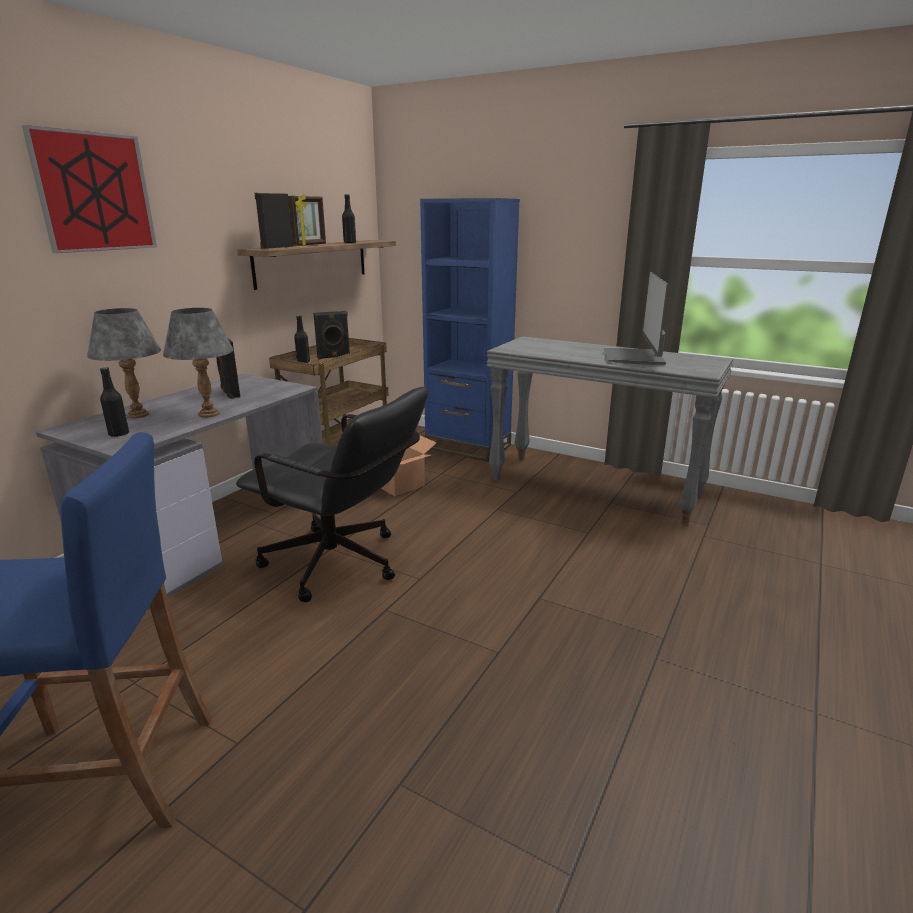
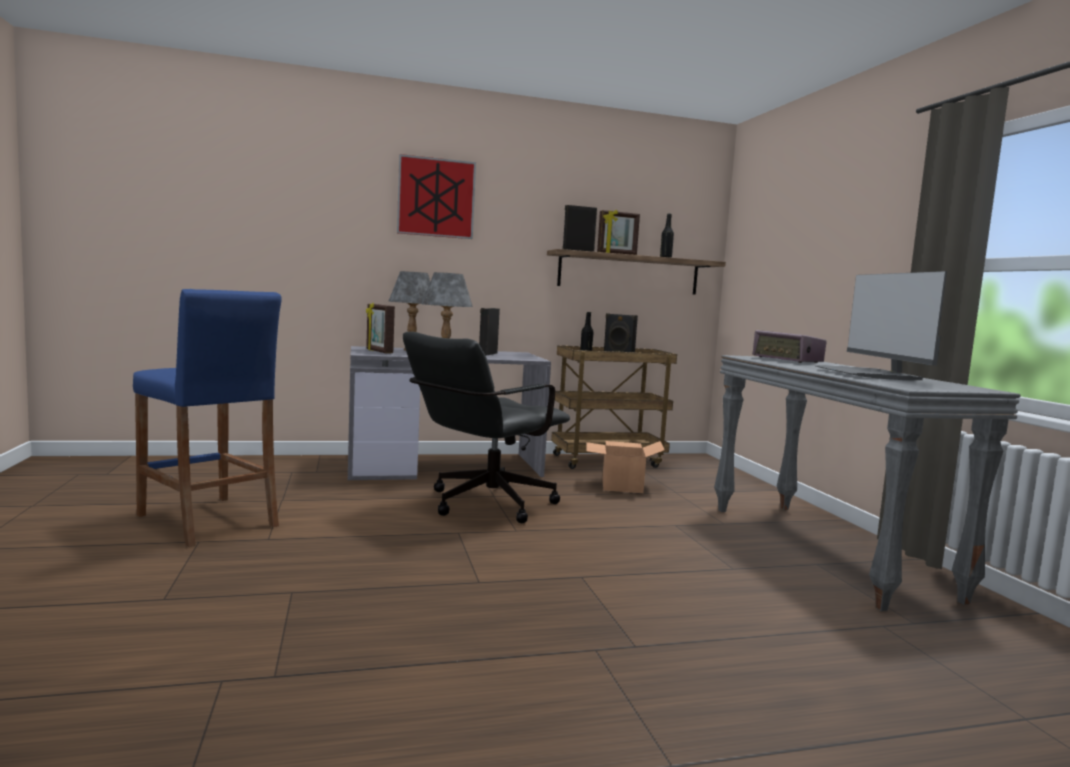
camera: 45 degrees right, 15 degrees down
black bottle [100,367,129,437] -> picture frame [366,303,395,353]
black office chair [236,387,428,602] -> black office chair turned 60 degrees clockwise [403,332,570,523]
blue bookcase [420,198,520,462] -> none
monitor [604,272,668,365] -> monitor turned 60 degrees counterclockwise [815,271,947,380]
none -> radio [753,330,827,363]

